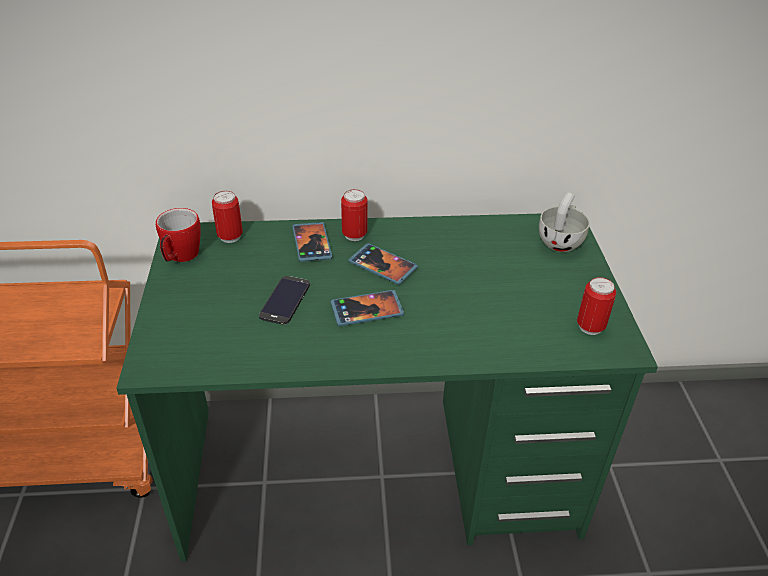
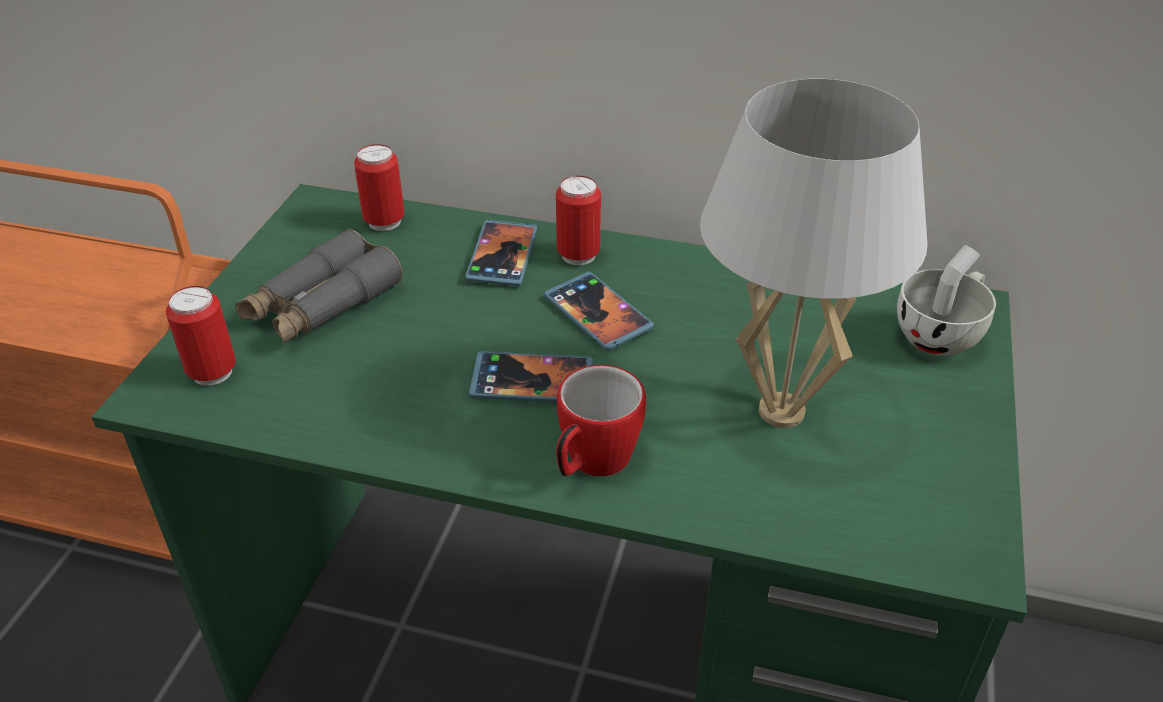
camera: 20 degrees right, 0 degrees up
mug [156,208,201,262] -> mug moved to [556,365,646,477]
phone [259,276,310,325] -> none
can [577,277,616,335] -> can moved to [166,286,236,386]
none -> grey binoculars [235,229,403,345]
none -> white table lamp [700,79,928,428]

